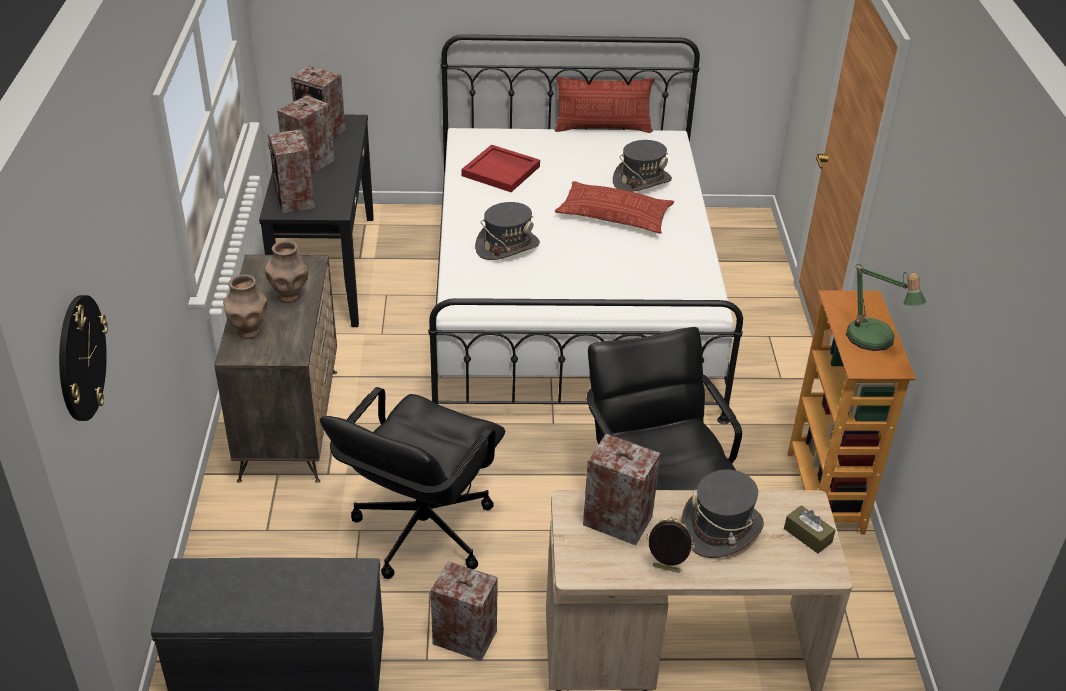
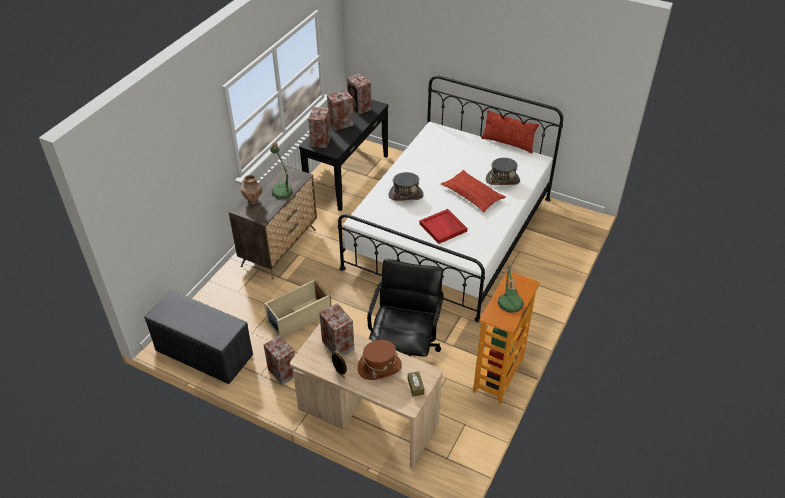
camera: 30 degrees right, 5 degrees up
wall clock [59,295,108,421] -> none
brown vase [265,241,308,303] -> table lamp [270,142,293,199]
black office chair [320,387,505,579] -> beige storage box [264,278,332,338]
red tray [462,145,540,192] -> red tray moved to [420,209,467,244]
grey hat [681,470,764,558] -> brown hat [358,340,402,380]

